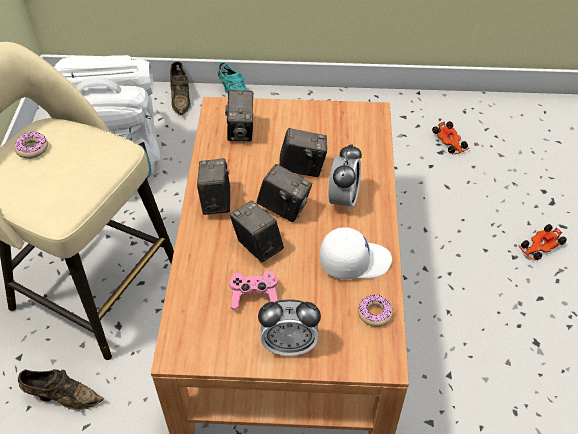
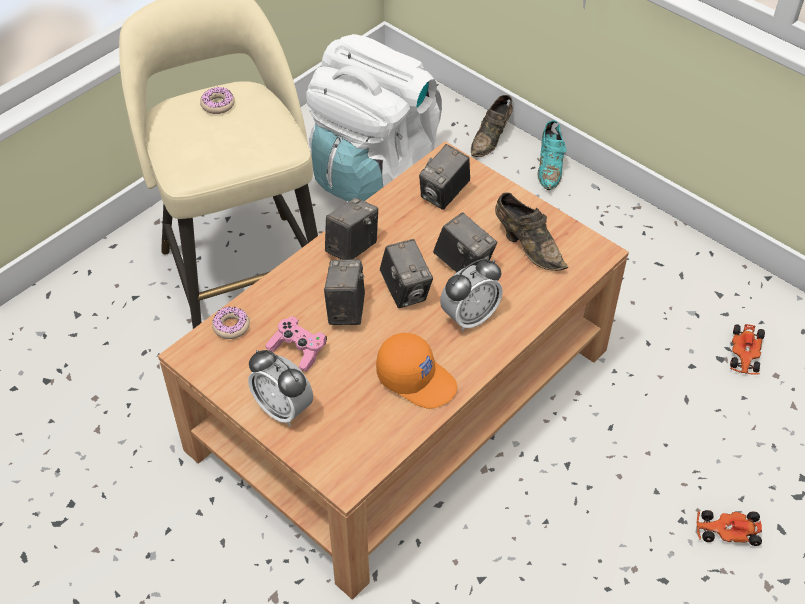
camera: 40 degrees right, 0 degrees up
brown shoe [18,369,104,410] -> brown shoe moved to [495,192,568,271]
white cap [320,227,392,279] -> orange cap [376,333,457,409]
donut [358,295,393,327] -> donut moved to [212,306,250,339]

